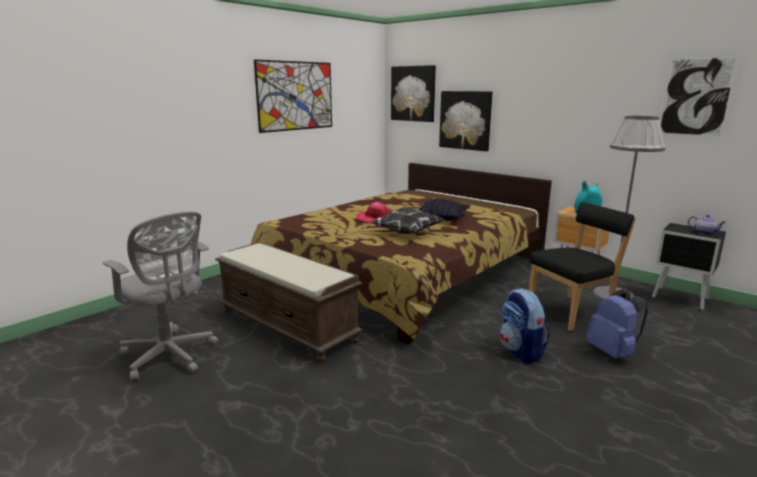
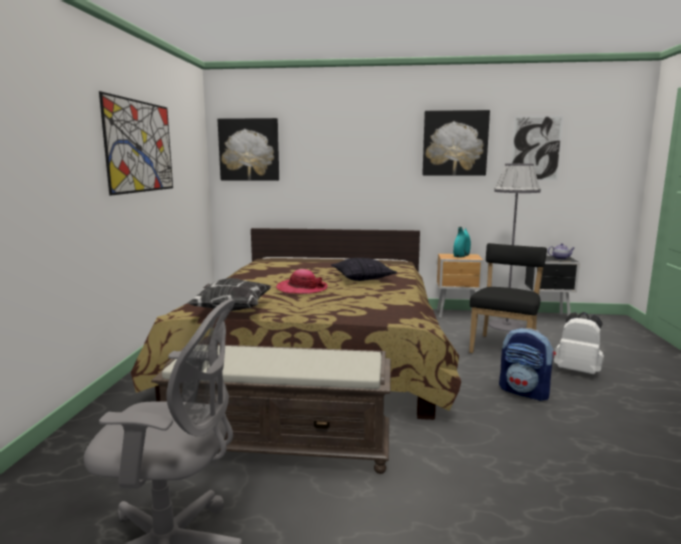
camera: 35 degrees left, 5 degrees down
pillow [372,208,444,234] -> pillow moved to [187,278,271,311]
picture [439,91,493,151] -> picture moved to [422,110,490,176]
blue backpack [587,290,648,359] -> white backpack [554,312,604,374]

